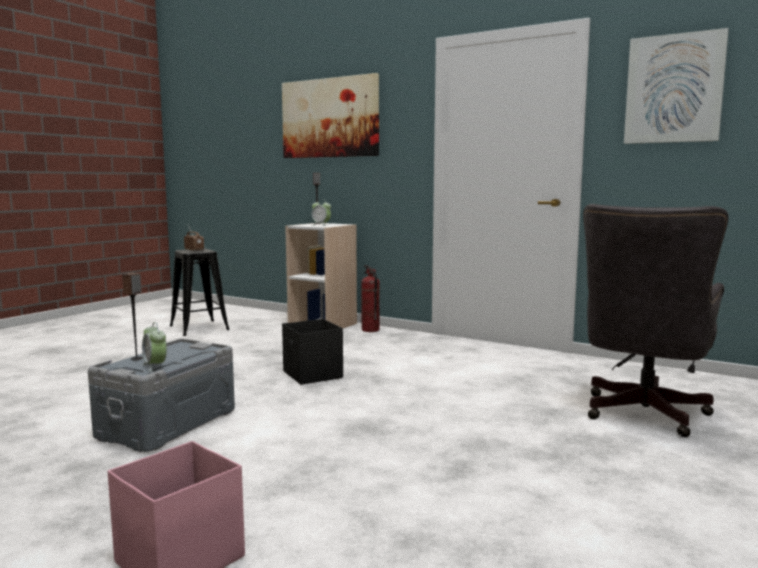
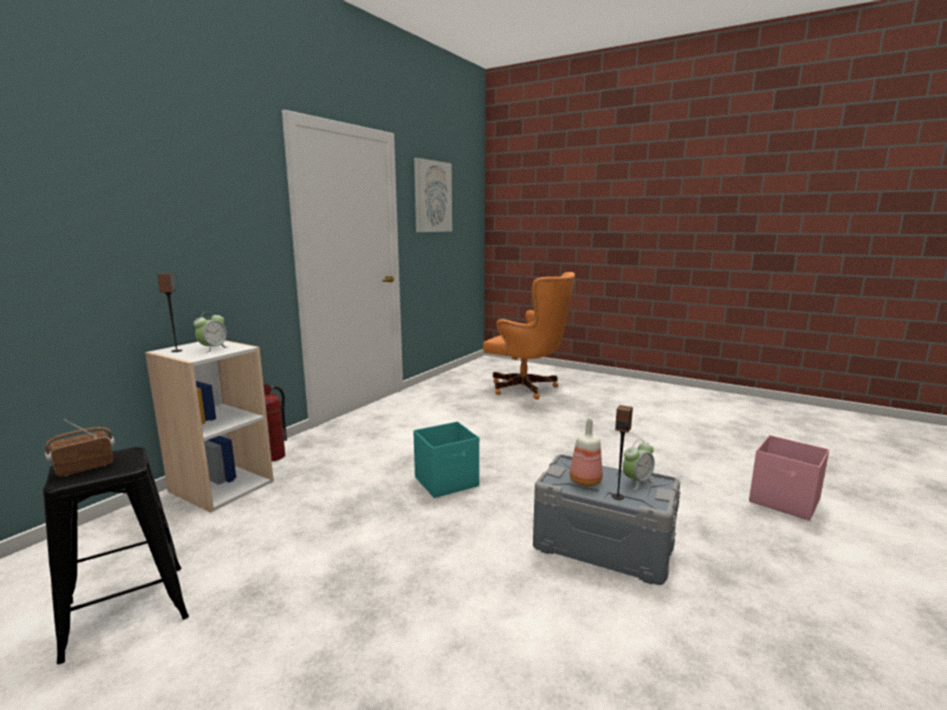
camera: 90 degrees left, 5 degrees up
picture [282,73,379,158] -> none
black storage box [282,319,343,385] -> turquoise storage box [413,422,479,498]
grey office chair [583,204,728,437] -> orange office chair [483,272,575,399]
none -> bottle [570,419,603,486]

